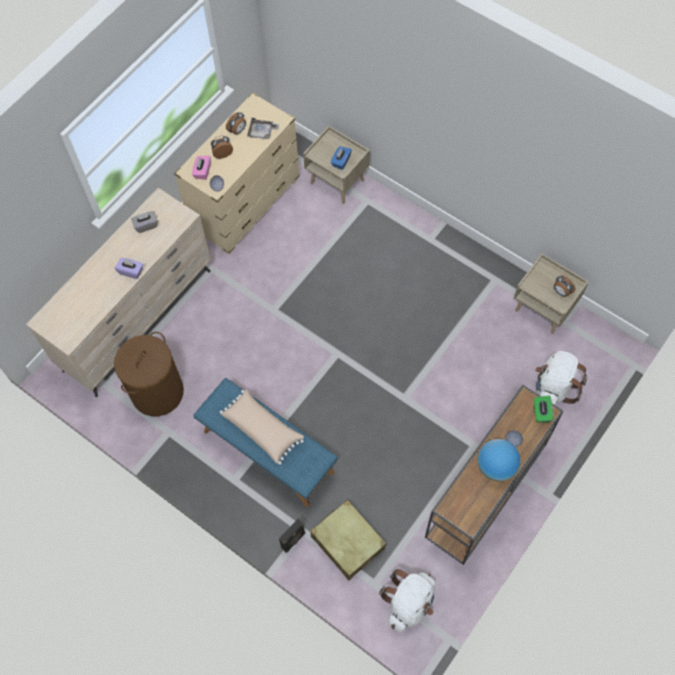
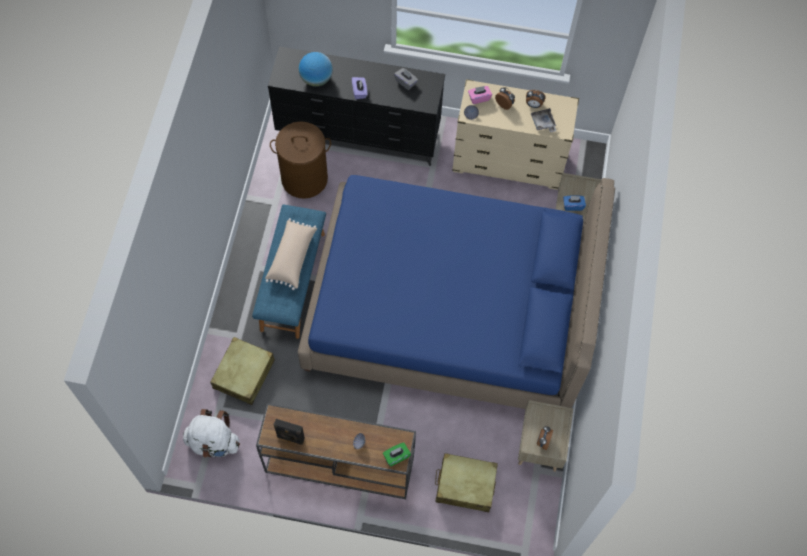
camera: 60 degrees right, 0 degrees up
beige dresser [26,188,211,397] -> black dresser [268,46,445,166]
black speaker [279,518,305,553] -> black speaker moved to [273,419,305,445]
globe [477,439,520,482] -> globe moved to [299,52,333,87]
white backpack [536,351,587,406] -> beige suitcase [435,453,498,512]
none -> blue bed [298,175,615,409]

